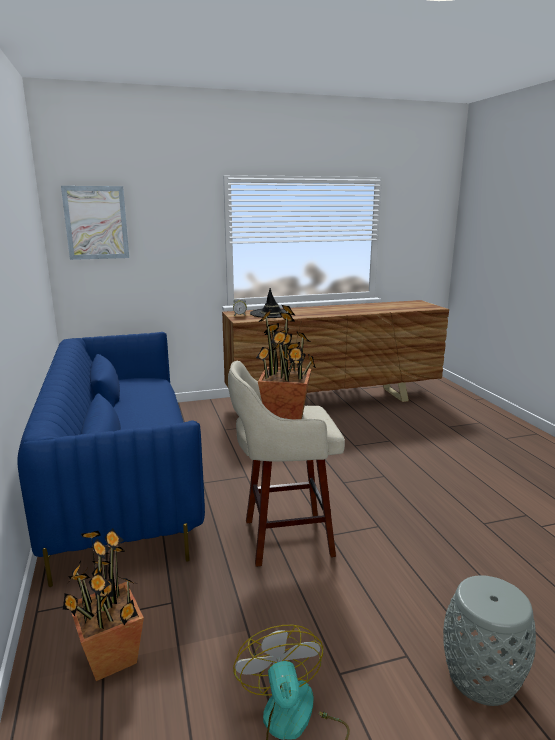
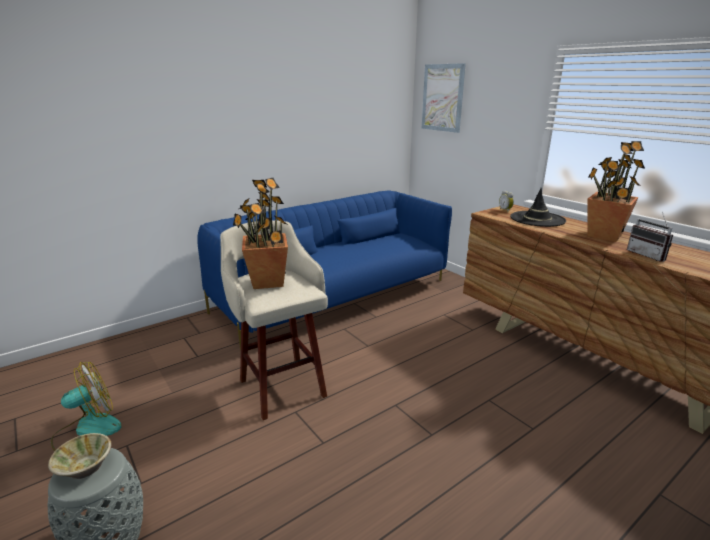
camera: 70 degrees right, 5 degrees up
potted plant [63,528,144,681] -> potted plant moved to [587,141,645,242]
none -> beige bowl [48,433,111,479]
none -> radio [627,211,673,262]

